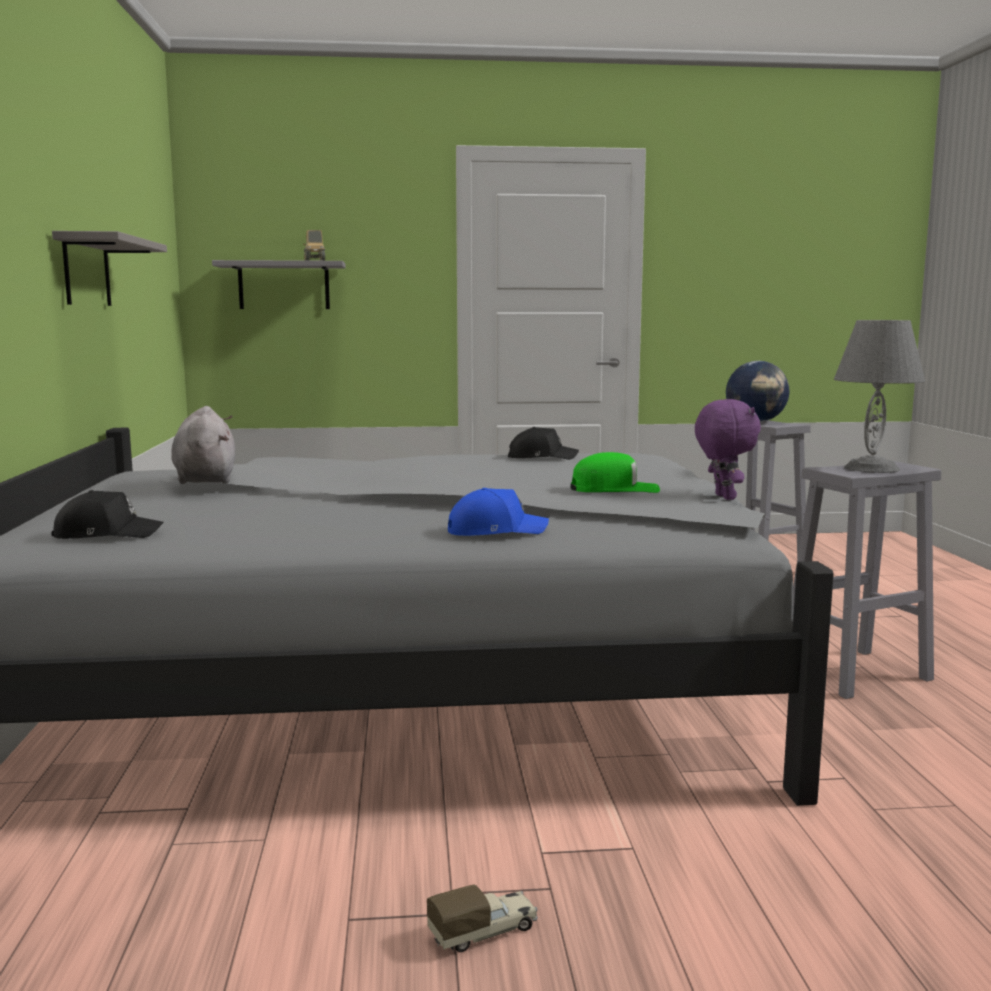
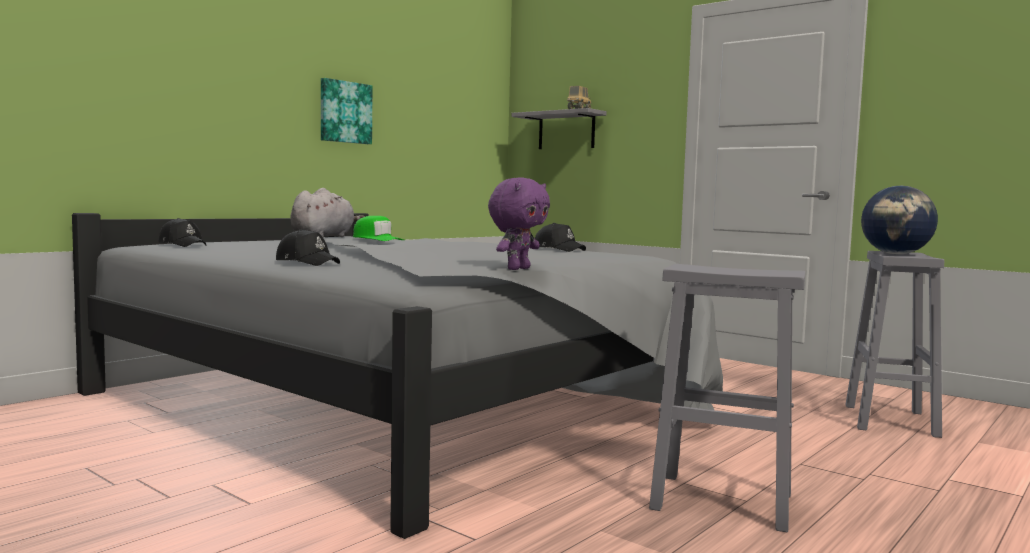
camera: 45 degrees right, 5 degrees down
grey shelf [52,231,167,306] -> picture [321,78,372,144]
toy truck [427,884,538,952] -> none
blue cap [448,488,549,536] -> black cap [276,229,340,266]
green cap [570,452,660,493] -> green cap moved to [353,216,404,241]
grey table lamp [834,320,925,473] -> none

